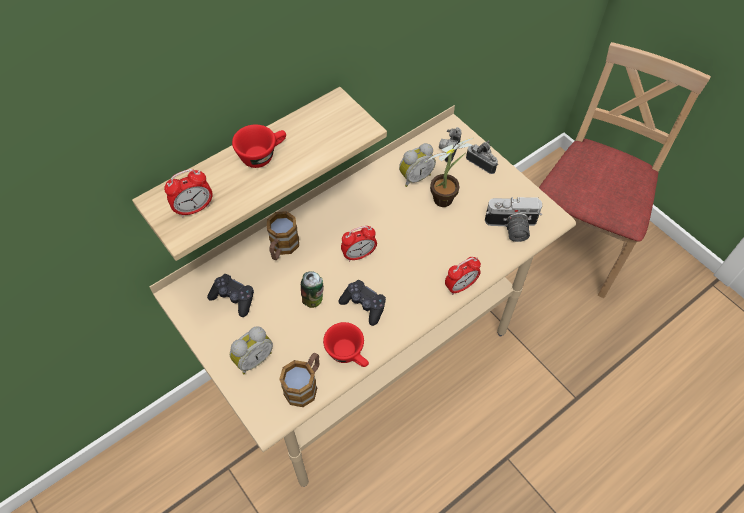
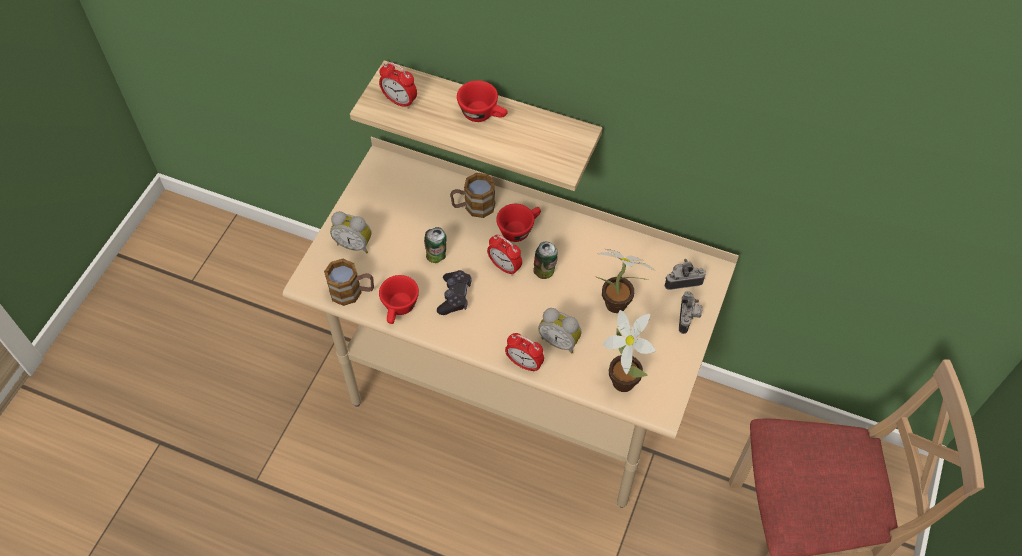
camera: 60 degrees right, 0 degrees up
black game controller [207,274,254,317] -> none
alarm clock [399,143,436,187] -> alarm clock moved to [538,308,582,353]
camera [485,197,542,242] -> potted plant [603,310,656,392]
none -> red cup [496,204,541,242]
none -> can [533,242,558,279]

